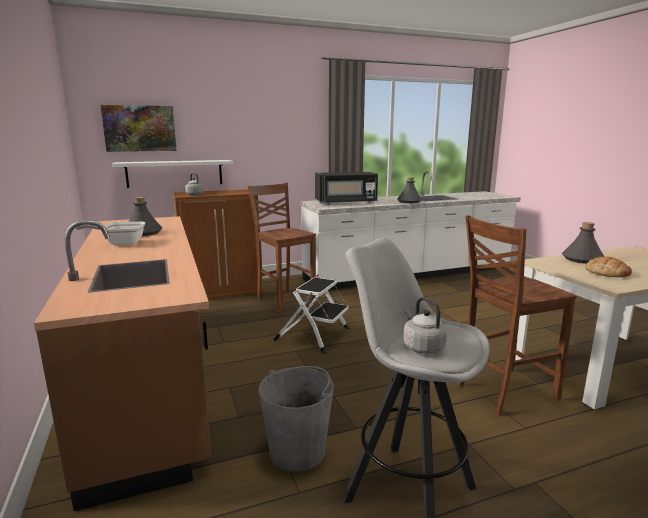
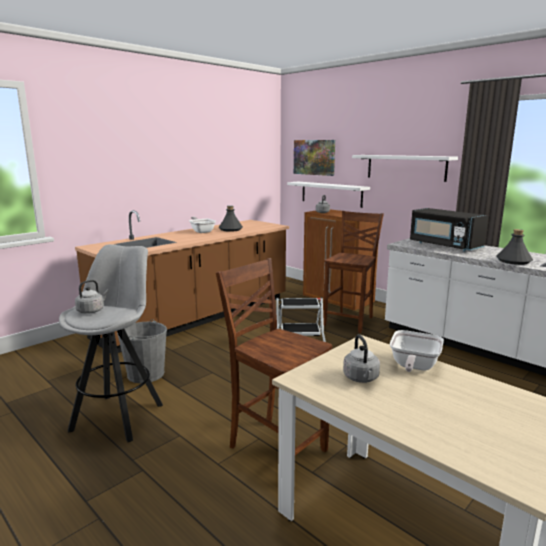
camera: 65 degrees right, 0 degrees up
grey bottle [562,222,605,264] -> frying pan [390,330,444,372]
bread [585,256,632,277] -> grey kettle [343,334,380,383]
none -> white shelf [352,155,458,182]

